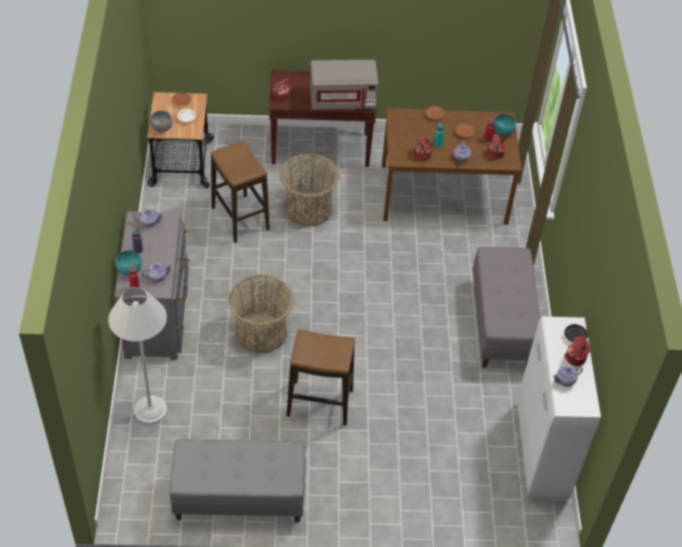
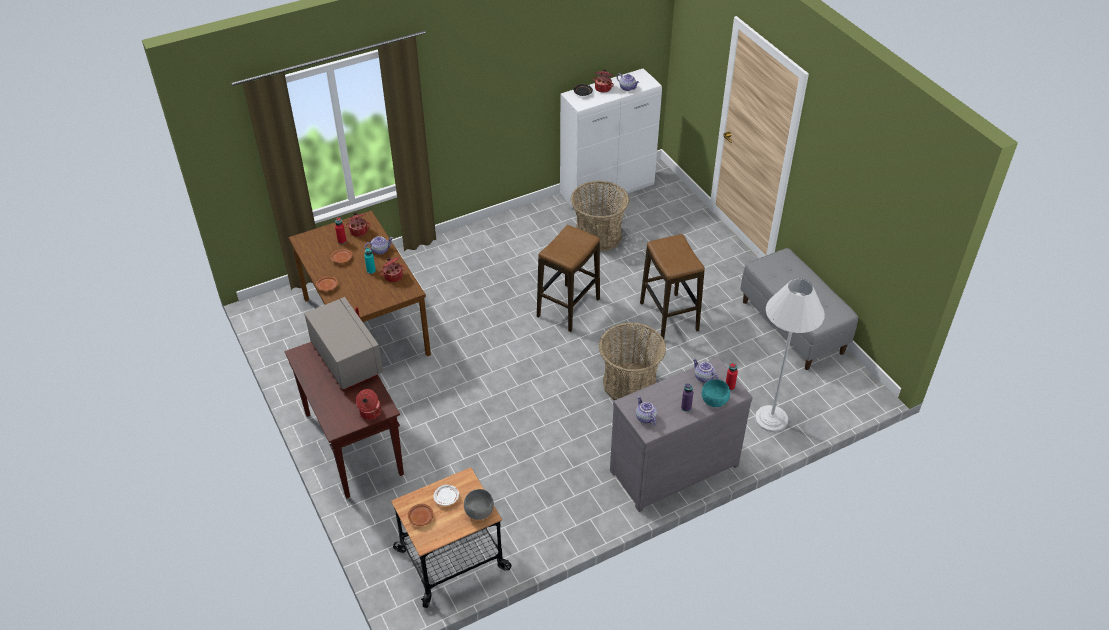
camera: 115 degrees left, 5 degrees down
stool [211,141,270,243] -> stool moved to [537,225,600,332]
basket [280,154,340,227] -> basket moved to [571,181,629,252]
grey bench [473,247,540,368] -> none
turquoise bowl [494,114,516,136] -> none

